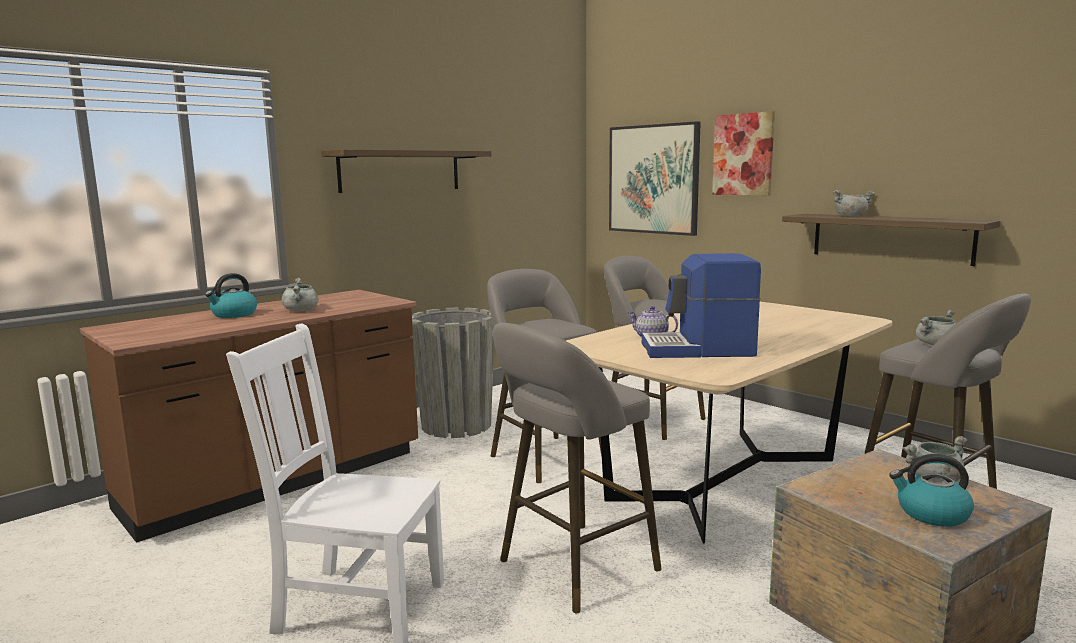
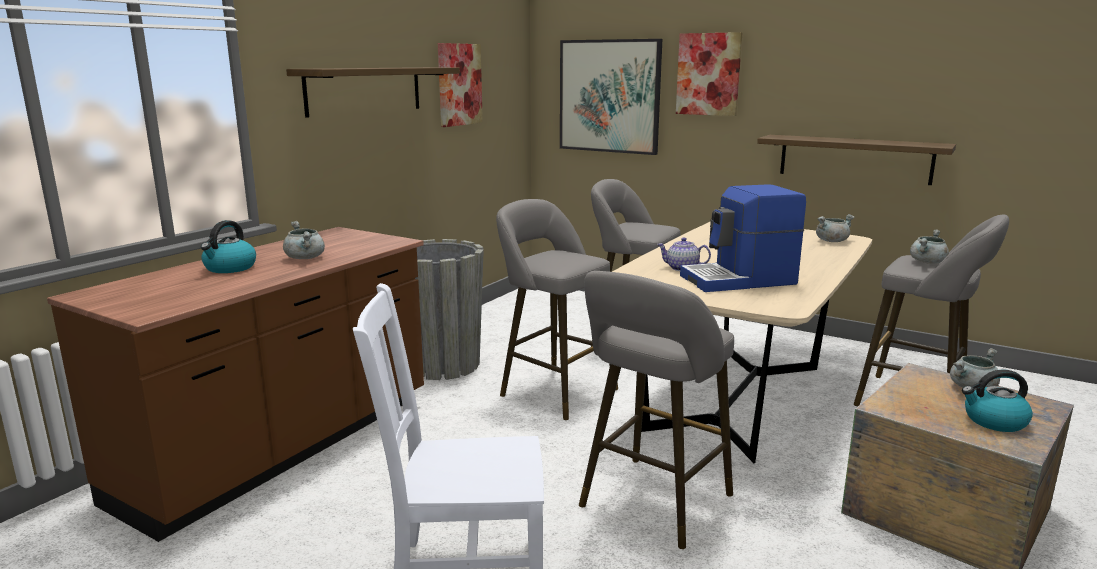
camera: 15 degrees left, 5 degrees up
grey cooking pot [833,190,875,216] -> grey cooking pot moved to [816,214,854,242]
none -> picture [438,43,483,127]

